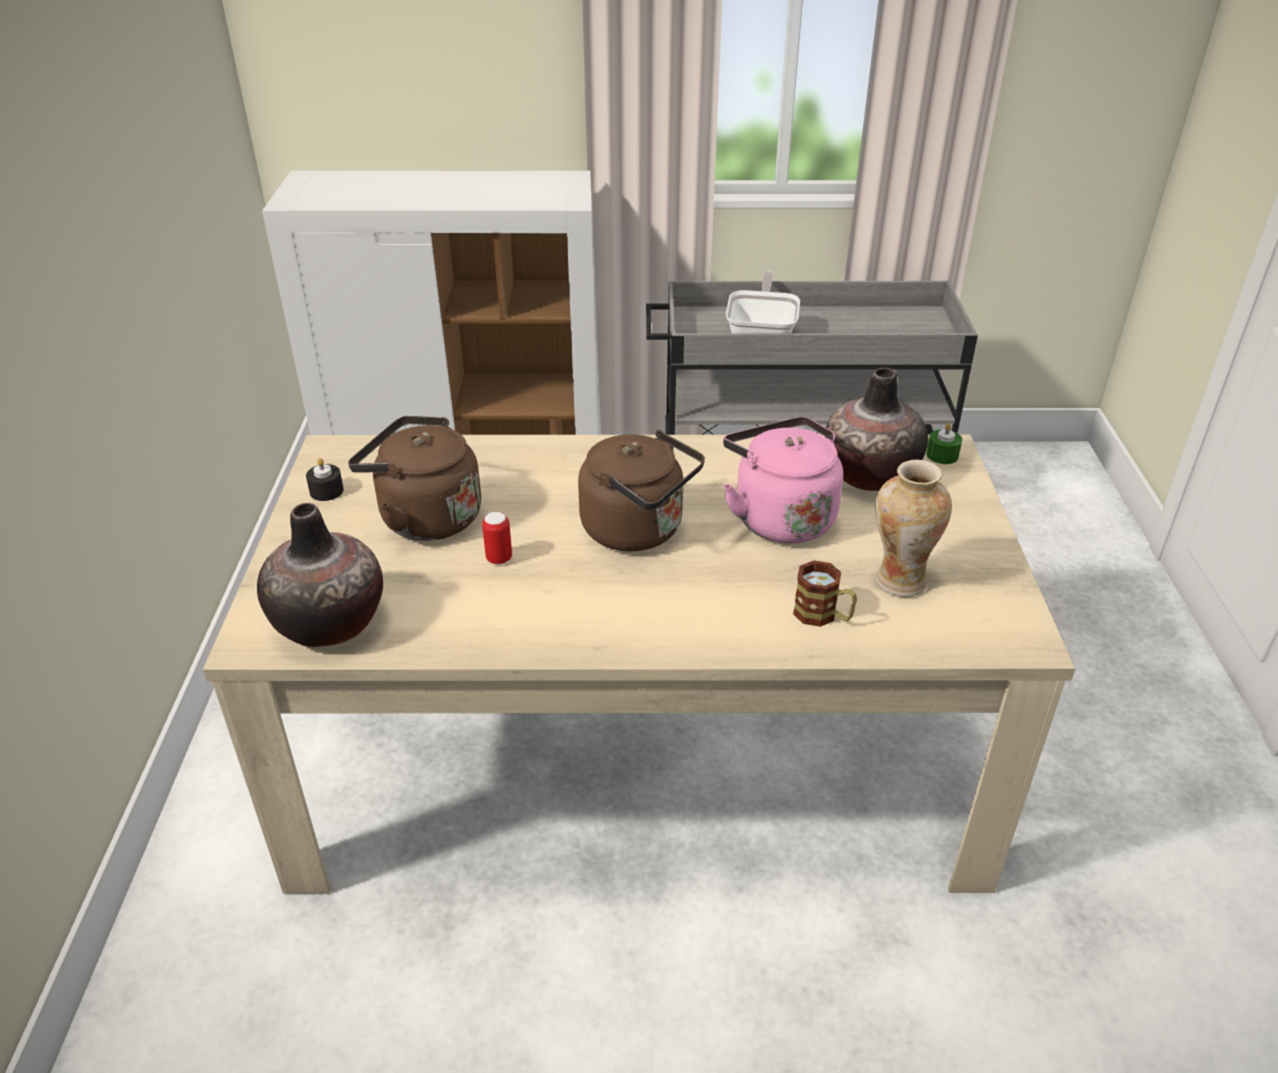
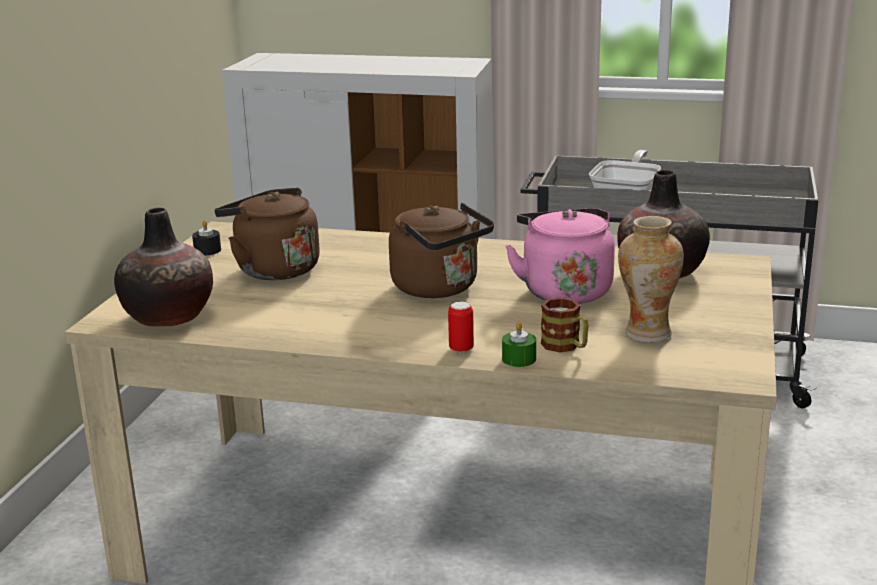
camera: 15 degrees right, 15 degrees down
can [482,512,512,564] -> can moved to [448,301,474,353]
green candle [926,423,962,464] -> green candle moved to [502,322,536,367]

